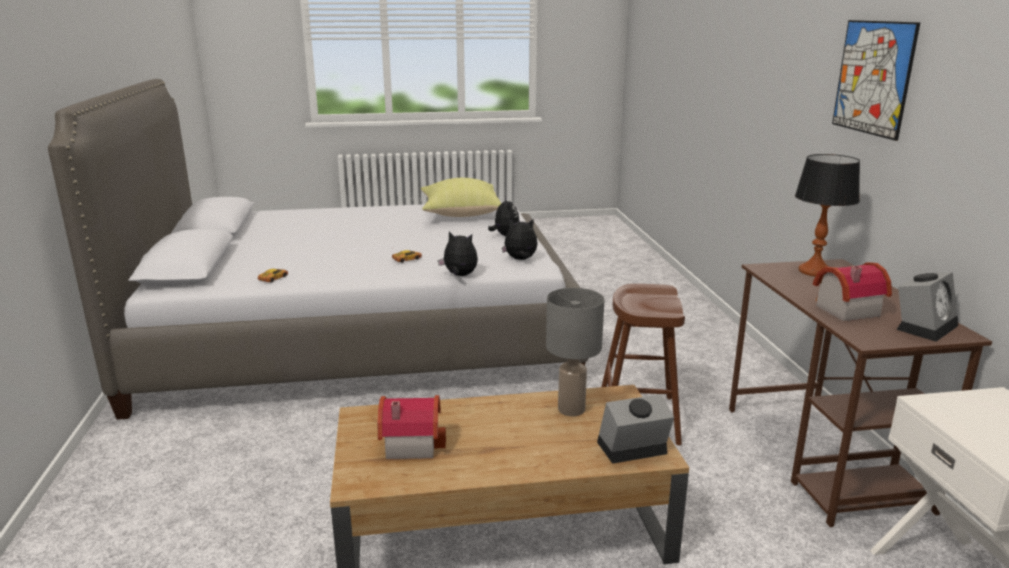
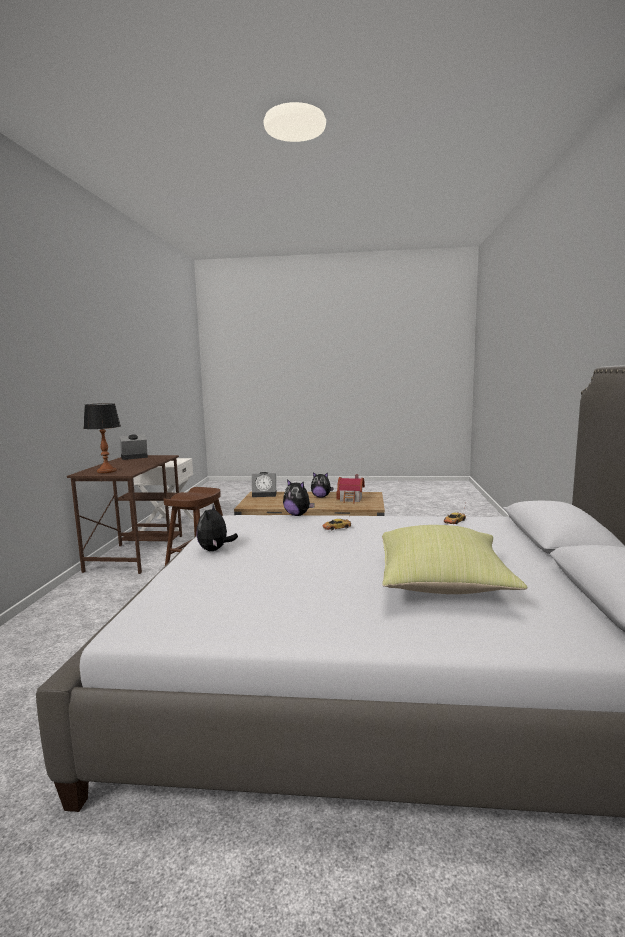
camera: 165 degrees left, 10 degrees down
yellow pillow [421,178,502,217] -> yellow pillow moved to [382,525,528,594]
plush toy [502,219,538,260] -> plush toy moved to [311,472,334,497]
grey table lamp [546,288,604,416] -> none
toy house [813,262,892,322] -> none
picture [832,20,921,141] -> none

